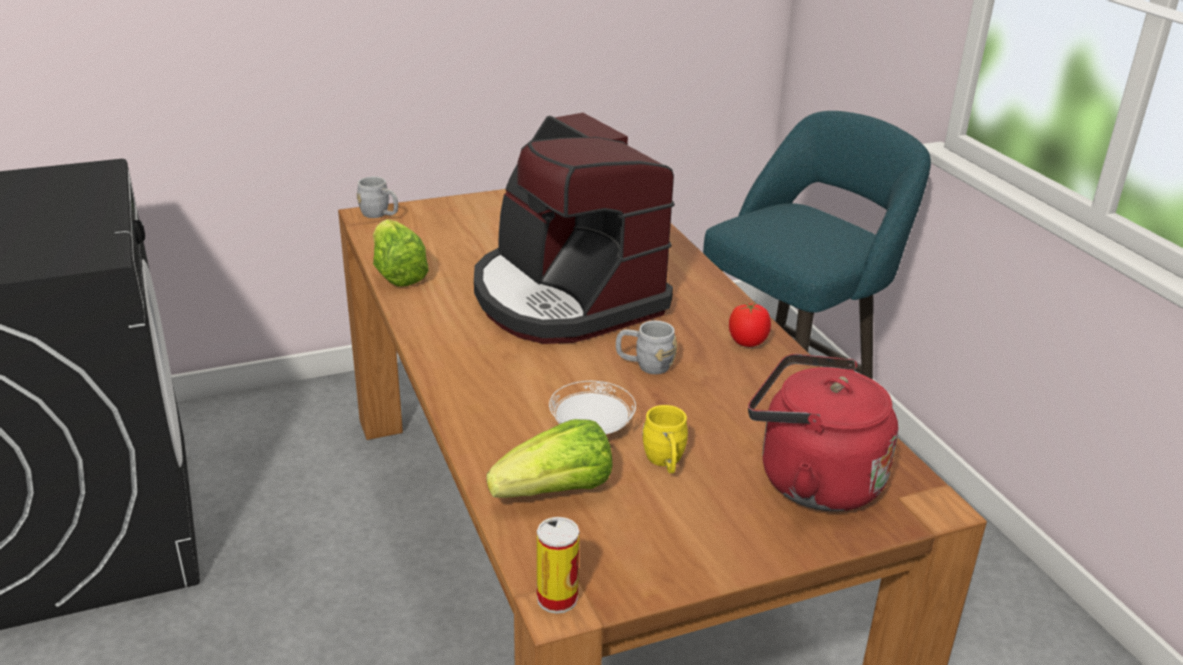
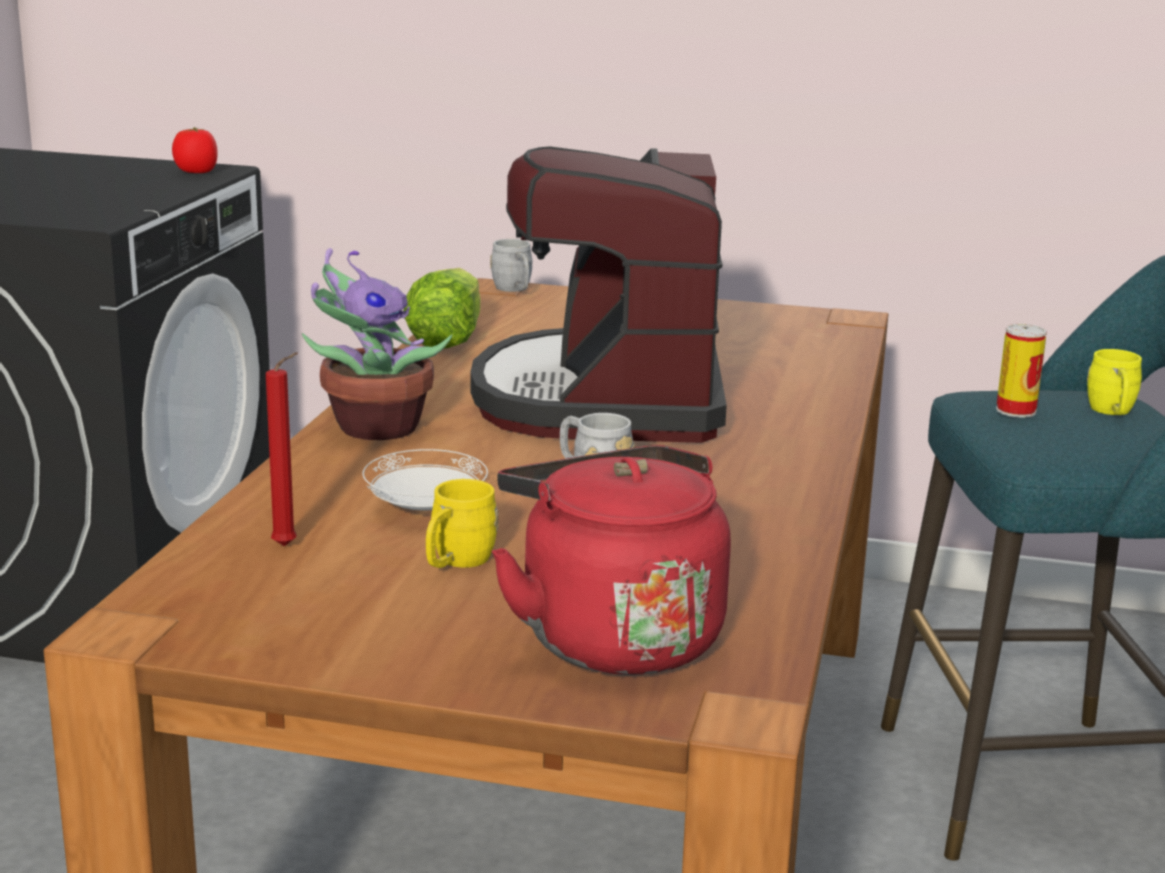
camera: 35 degrees right, 10 degrees down
lettuce [486,419,613,498] -> red candle [266,352,298,546]
can [537,517,579,614] -> can moved to [996,324,1047,418]
tomato [729,302,771,347] -> tomato moved to [172,127,218,173]
none -> potted plant [302,248,452,440]
none -> yellow mug [1087,349,1142,415]

